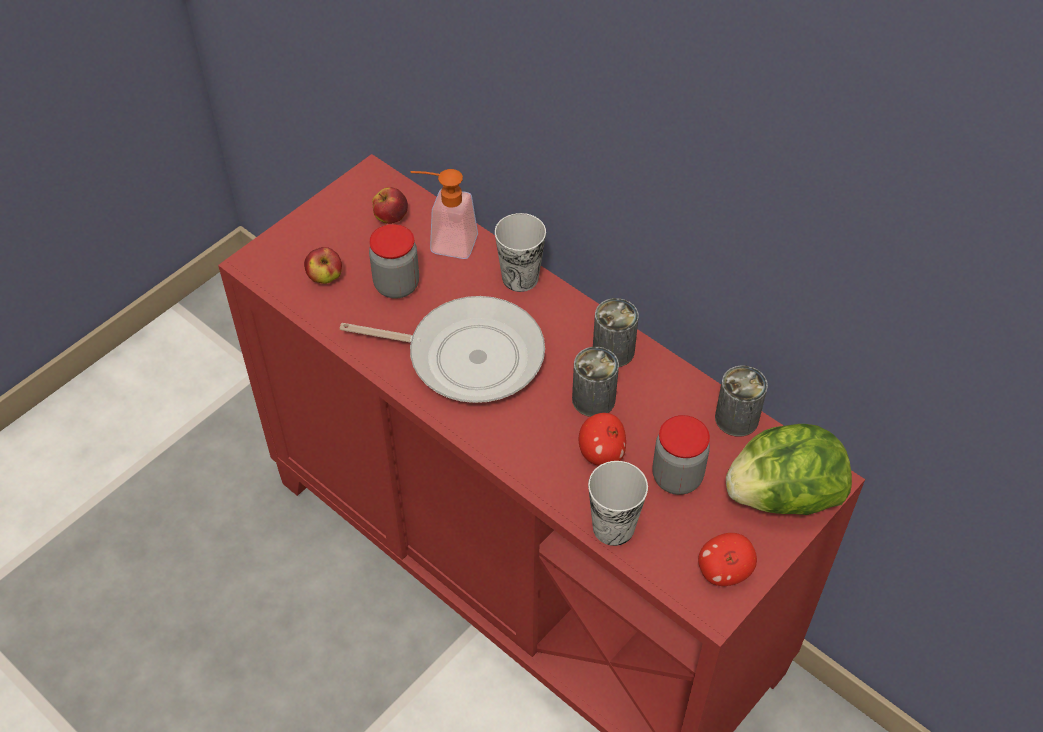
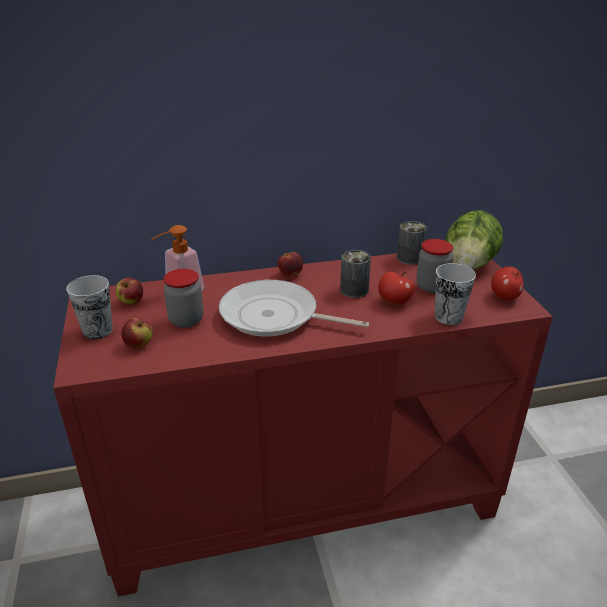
camera: 55 degrees left, 20 degrees down
frying pan [340,296,545,403] -> frying pan turned 120 degrees counterclockwise [219,280,369,337]
cup [495,213,546,292] -> cup moved to [66,275,113,339]
can [593,298,639,367] -> none
none -> apple [277,251,303,276]

